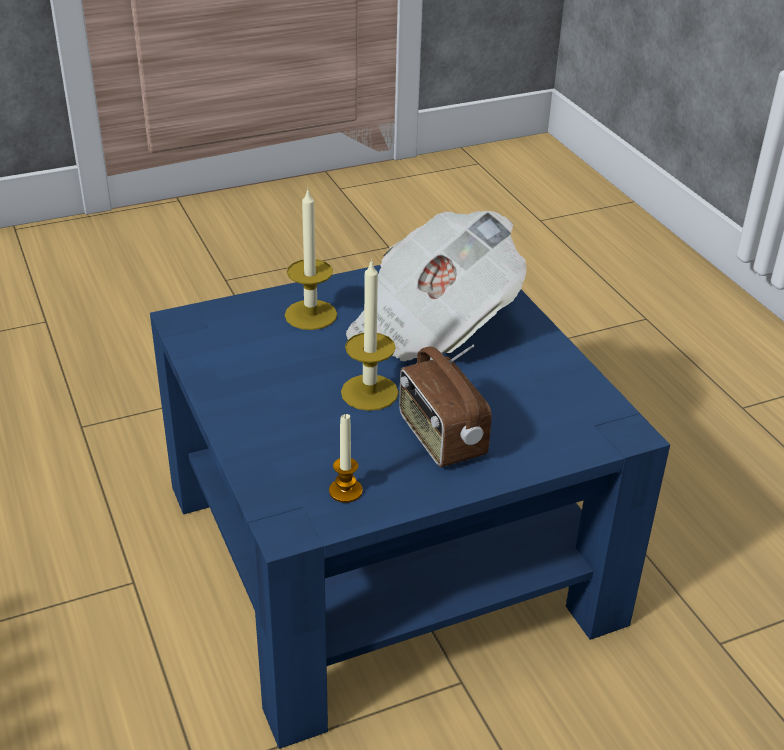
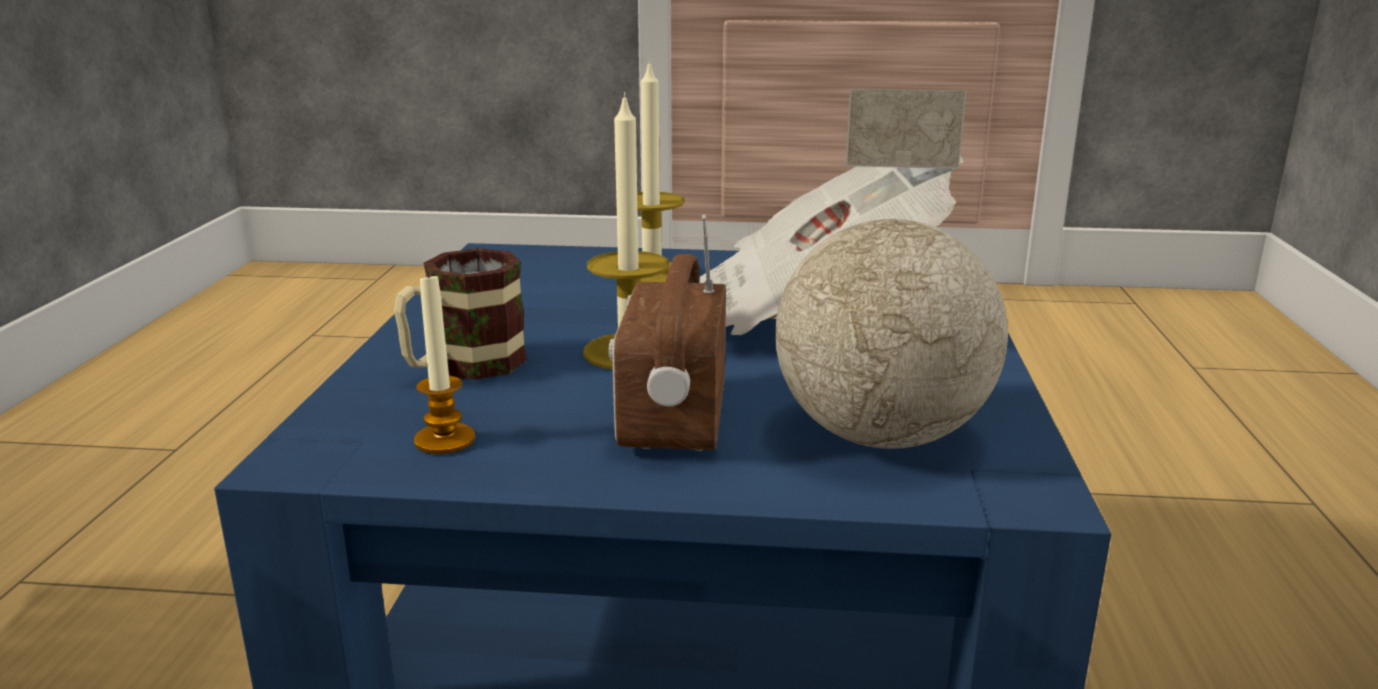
camera: 30 degrees right, 15 degrees down
none -> mug [394,248,527,380]
none -> globe [775,88,1008,449]

